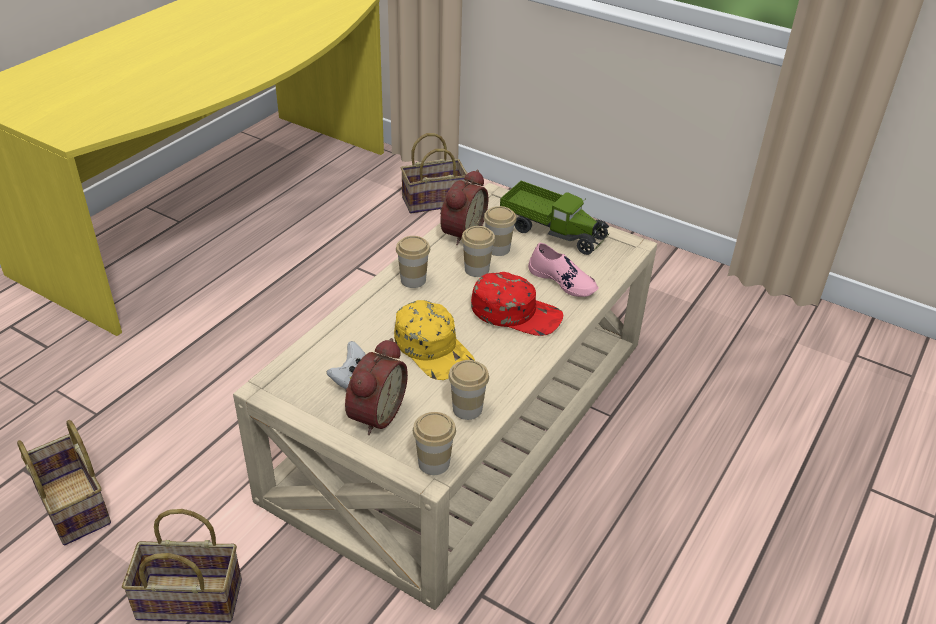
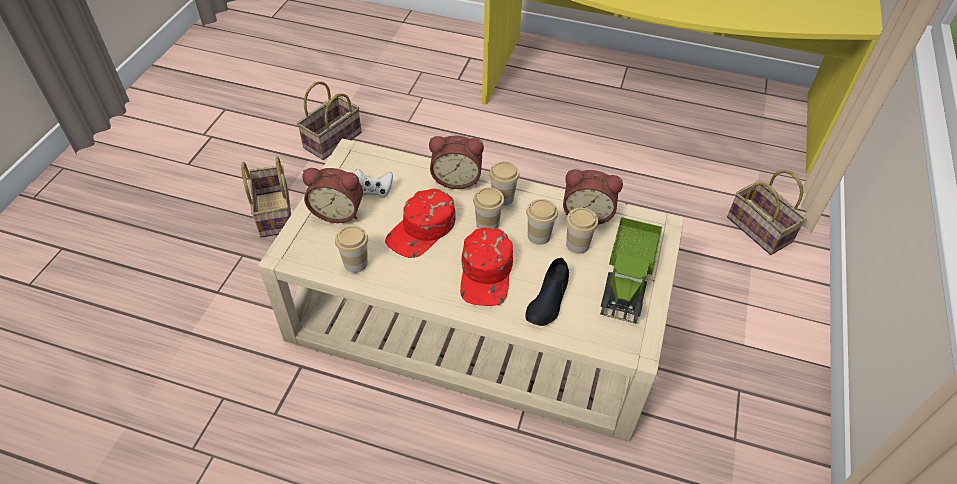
camera: 75 degrees right, 10 degrees up
yellow cap [394,300,475,380] -> red cap [385,188,456,258]
cup [413,412,456,475] -> cup moved to [473,187,504,229]
pink shoe [528,243,599,297] -> black shoe [525,258,569,326]
none -> alarm clock [429,136,484,189]

